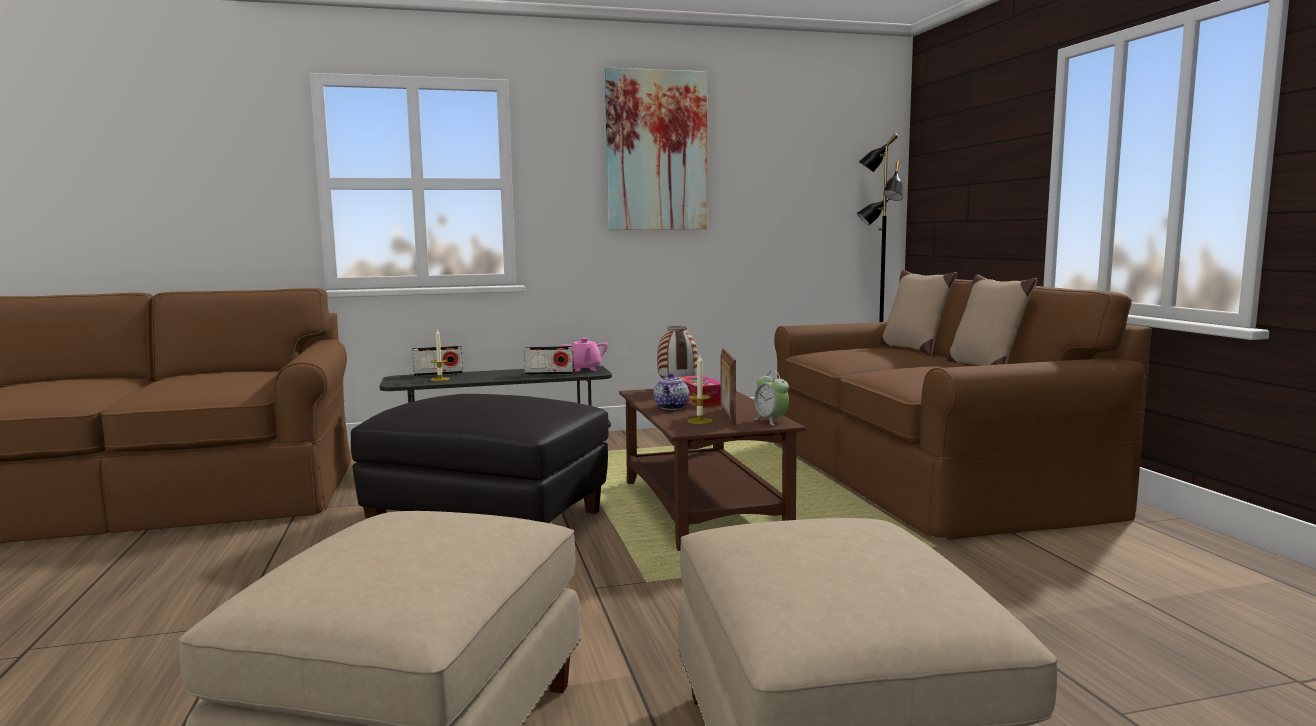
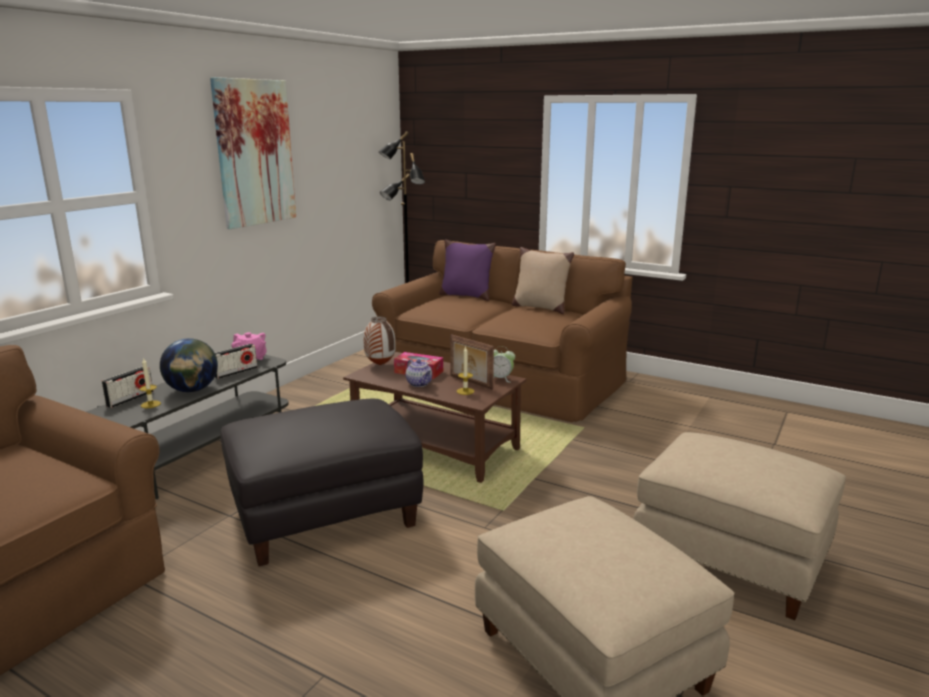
camera: 45 degrees left, 10 degrees up
beige pillow [880,270,957,356] -> purple pillow [439,239,496,301]
none -> globe [160,338,218,392]

